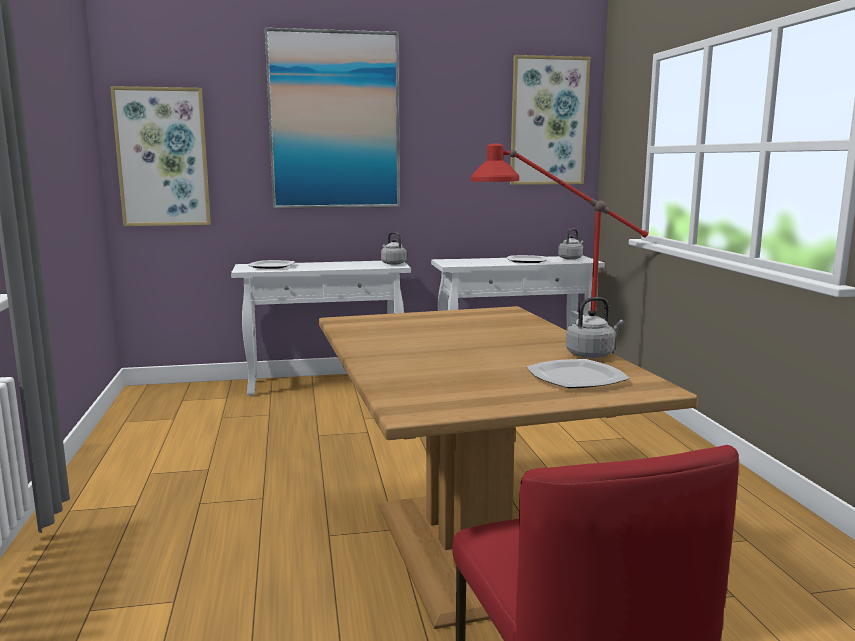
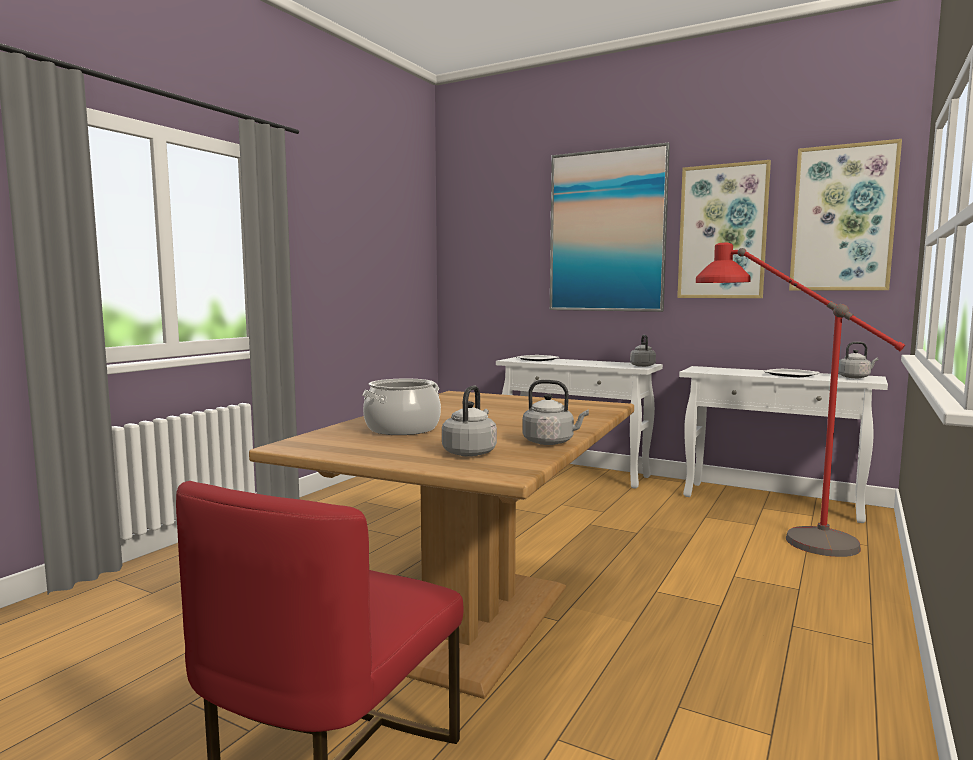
camera: 40 degrees right, 5 degrees down
picture [110,86,211,226] -> picture moved to [677,160,771,298]
plate [527,359,630,388] -> grey kettle [442,386,497,457]
none -> cooking pot [363,379,441,435]

